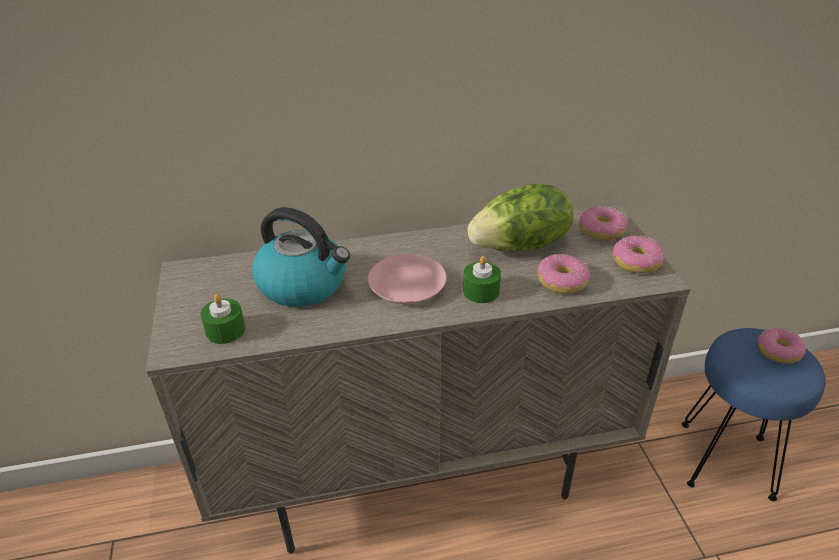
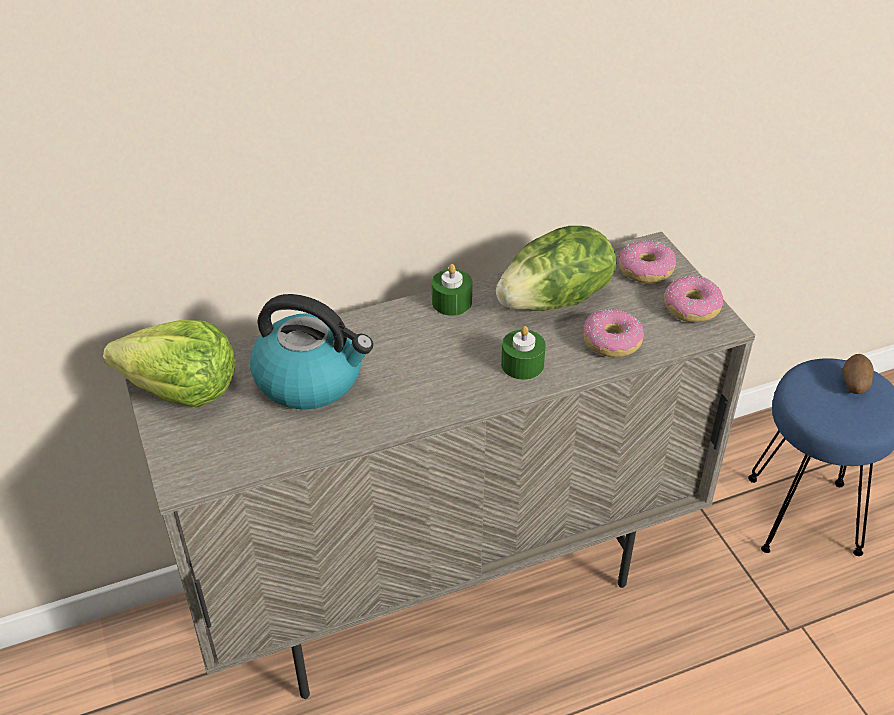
camera: 10 degrees left, 5 degrees up
green candle [200,294,246,344] -> green candle moved to [432,264,472,316]
pink plate [368,254,447,304] -> none
donut [758,328,806,364] -> potato [842,354,874,394]
none -> lettuce [103,320,236,408]

